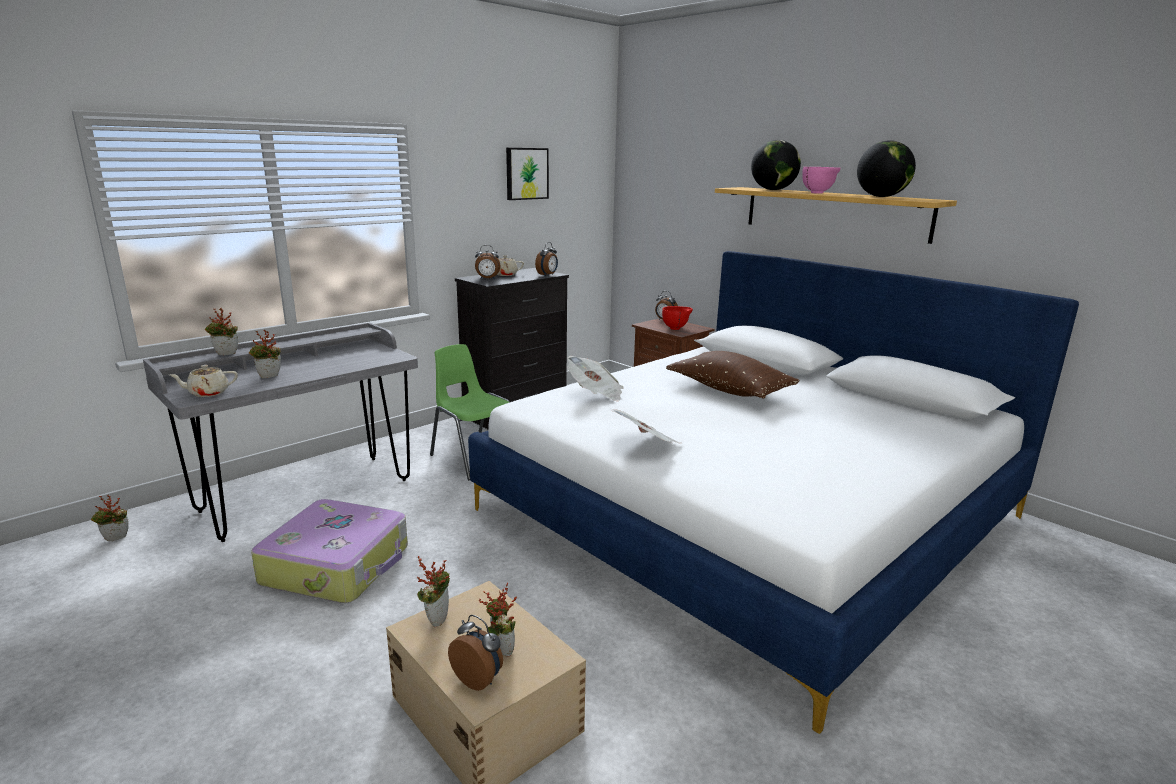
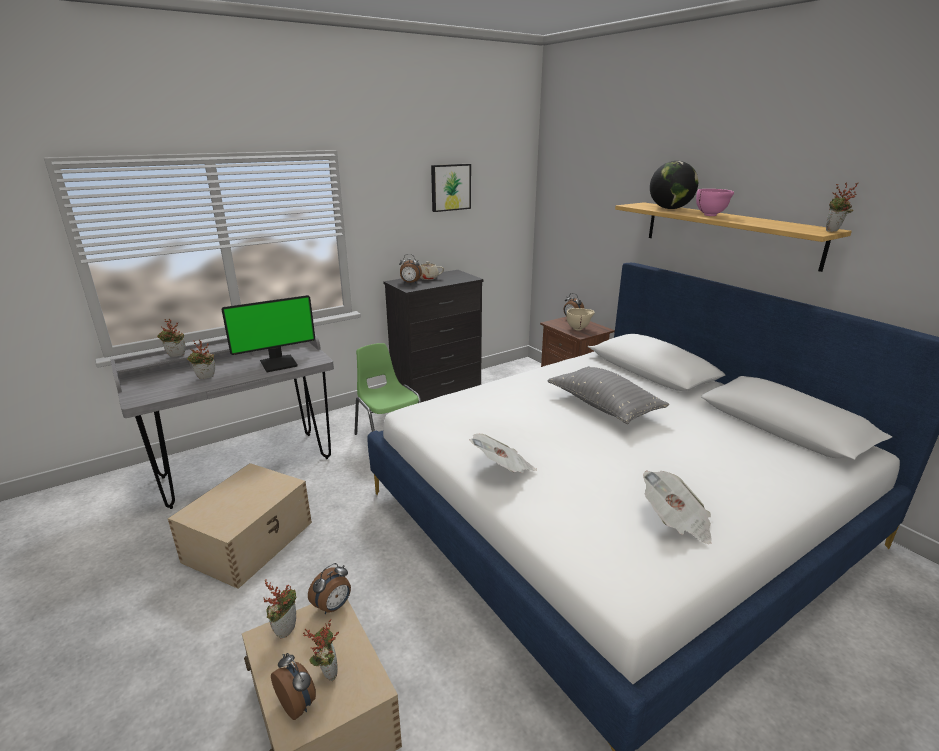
camera: 10 degrees right, 5 degrees up
potted plant [91,495,129,541] -> potted plant moved to [826,182,859,232]
beige teapot [170,365,238,397] -> none
suitcase [251,499,408,603] -> beige storage box [168,463,312,589]
alarm clock [535,242,558,276] -> alarm clock moved to [308,563,351,614]
newspaper [567,356,623,402] -> newspaper moved to [643,471,712,544]
red bowl [662,306,693,330] -> beige bowl [567,308,595,330]
brown pillow [666,351,800,398] -> grey pillow [547,366,669,424]
globe [857,140,916,197] -> none
none -> monitor [221,295,315,372]

